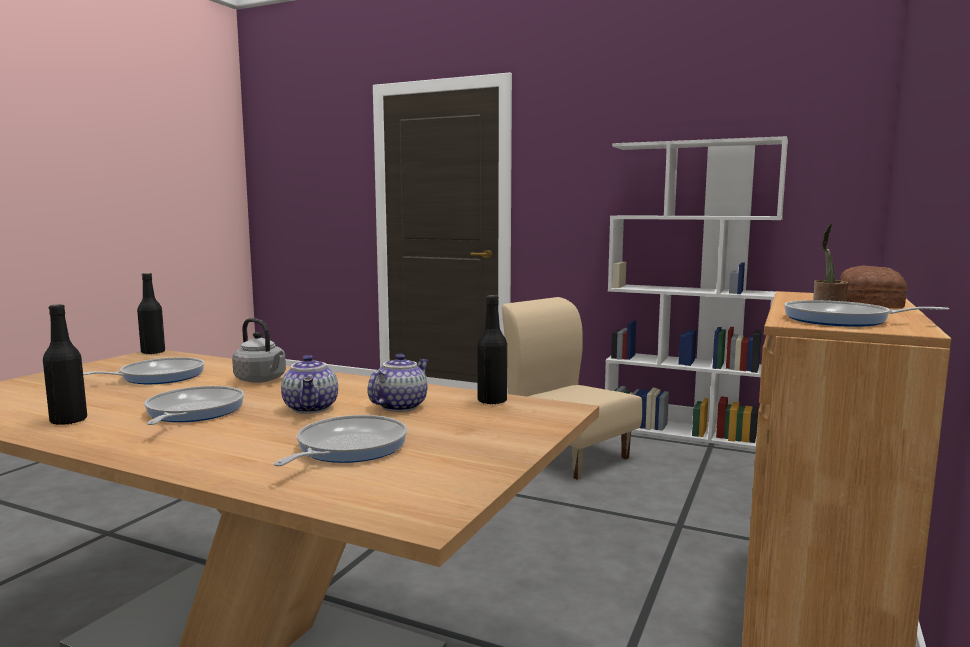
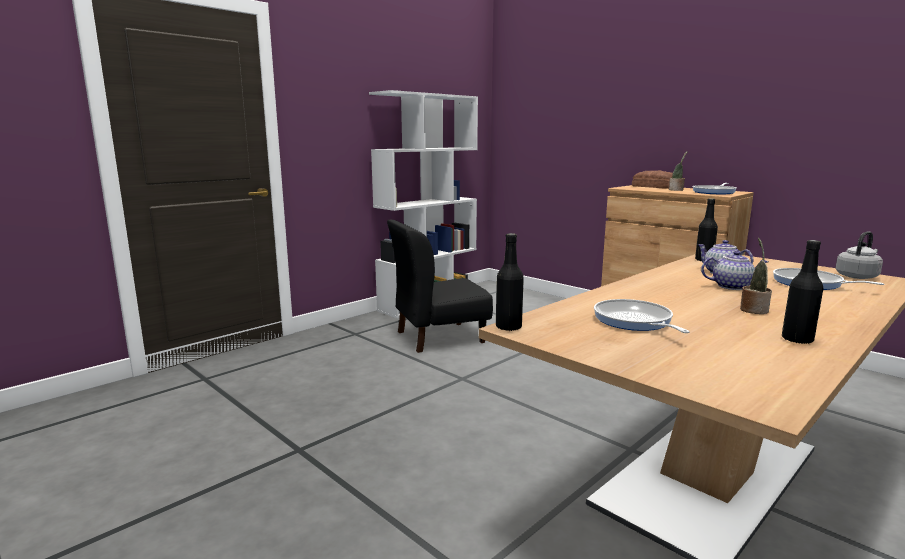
camera: 70 degrees left, 5 degrees up
frying pan [144,386,244,425] -> potted plant [740,238,772,314]
grey kettle [232,318,286,383] -> grey kettle moved to [836,232,883,279]
beige chair [502,297,642,480] -> black chair [387,220,493,353]

